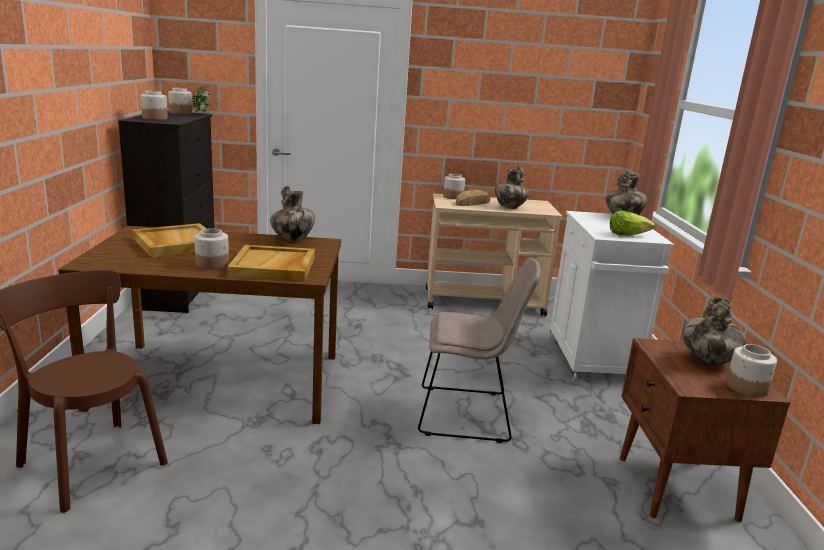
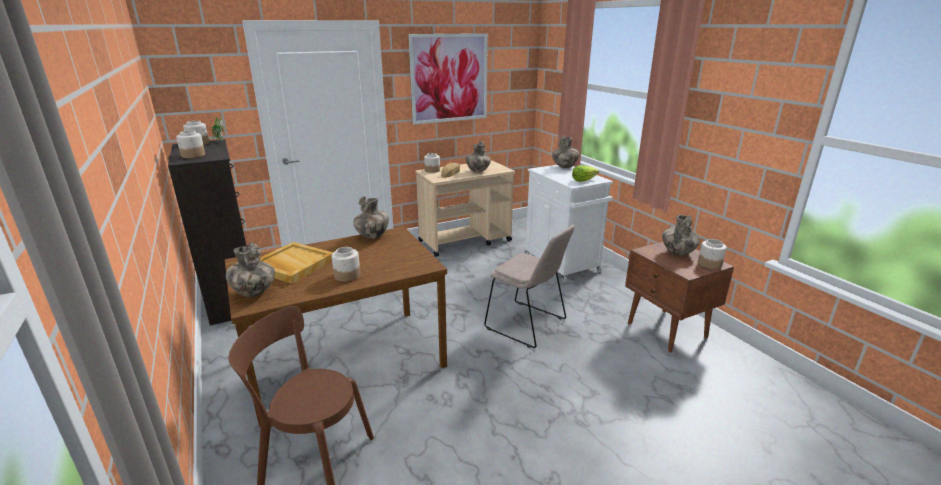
camera: 25 degrees left, 5 degrees up
beige tray [227,245,315,282] -> none
beige chair [418,257,541,443] -> beige chair turned 60 degrees clockwise [484,224,575,348]
none -> vase [226,242,275,297]
none -> picture [408,33,488,125]

